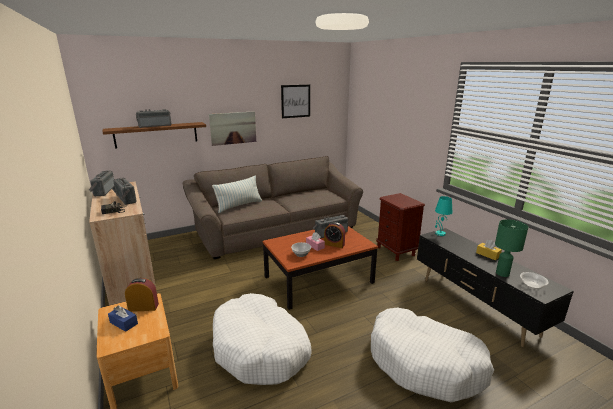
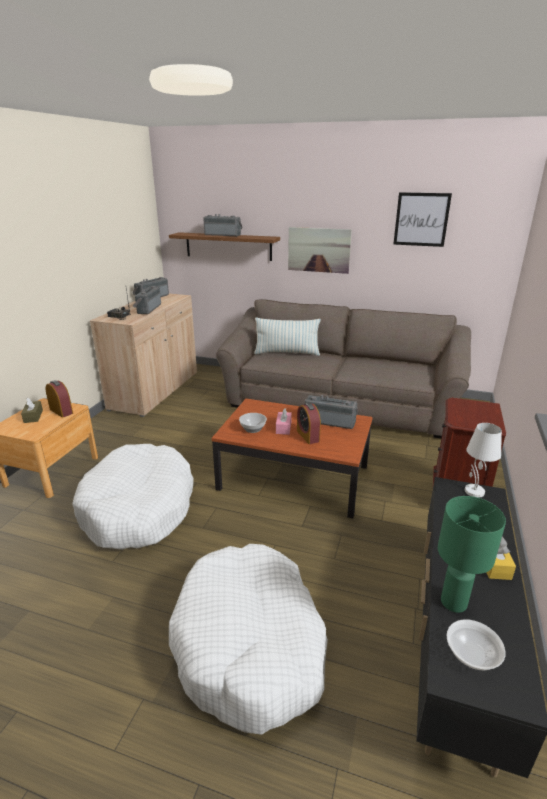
camera: 45 degrees right, 5 degrees up
blue tissue box [108,305,138,332] -> brown tissue box [21,397,43,423]
turquoise table lamp [435,196,453,236] -> white table lamp [465,423,502,498]

